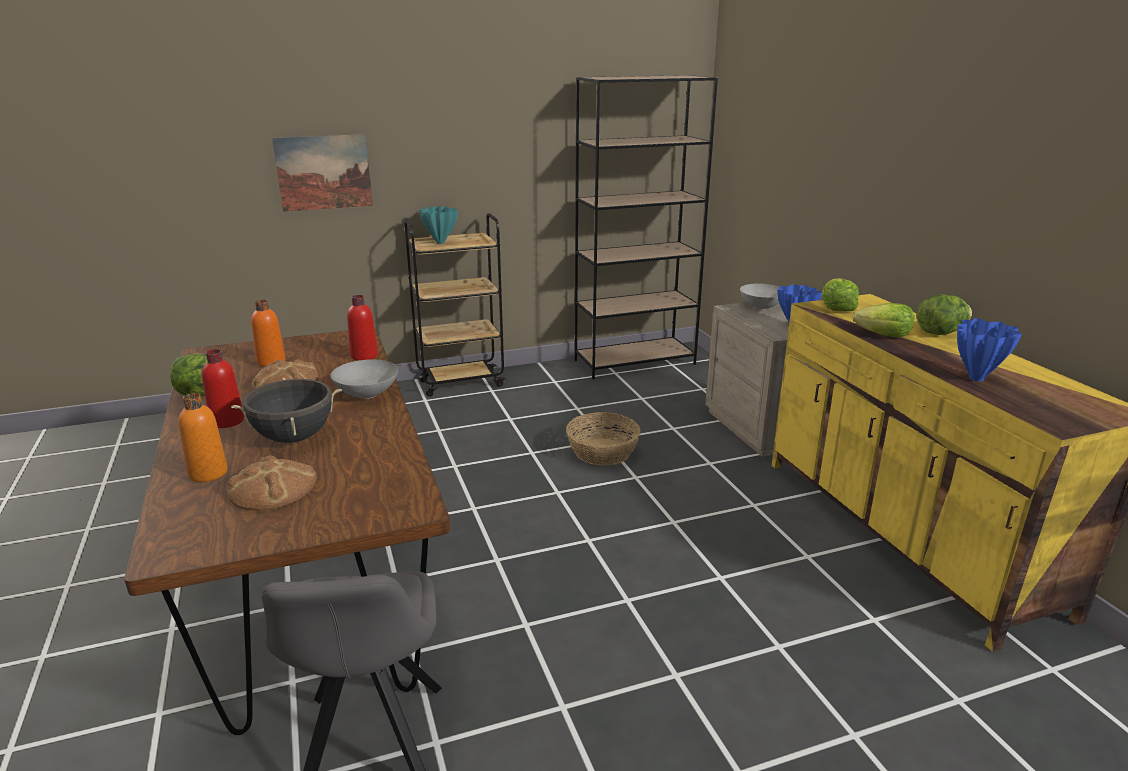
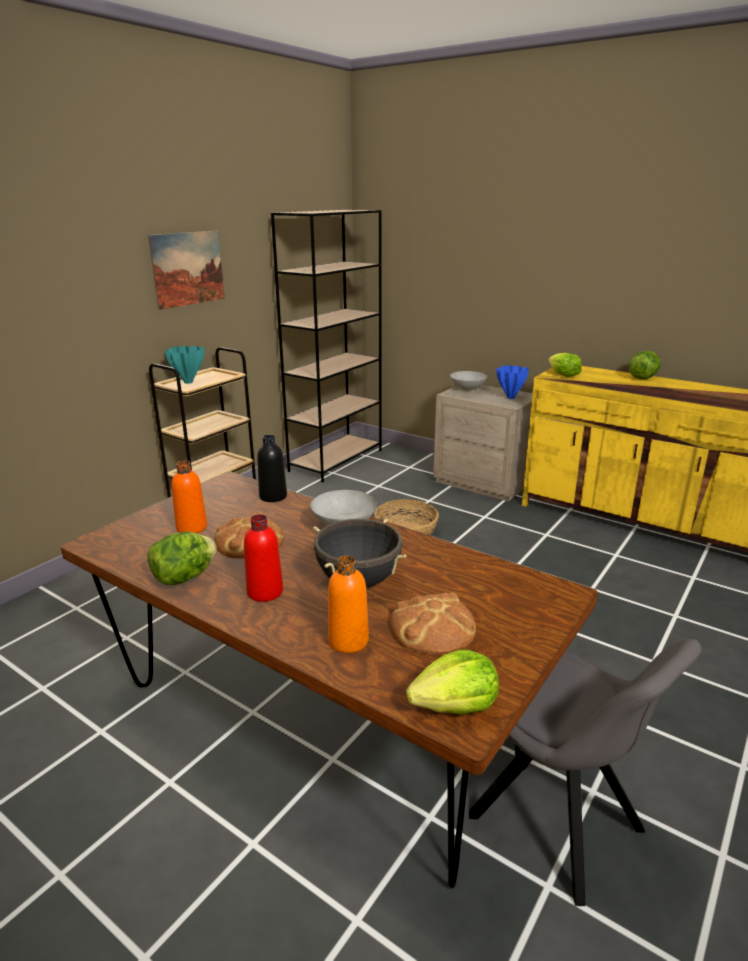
camera: 35 degrees left, 0 degrees up
picture [272,134,373,212] -> picture moved to [148,231,225,310]
red bottle [347,295,378,361] -> black bottle [257,435,287,502]
lettuce [853,303,914,338] -> lettuce moved to [406,649,499,714]
blue vase [957,318,1022,381] -> none

